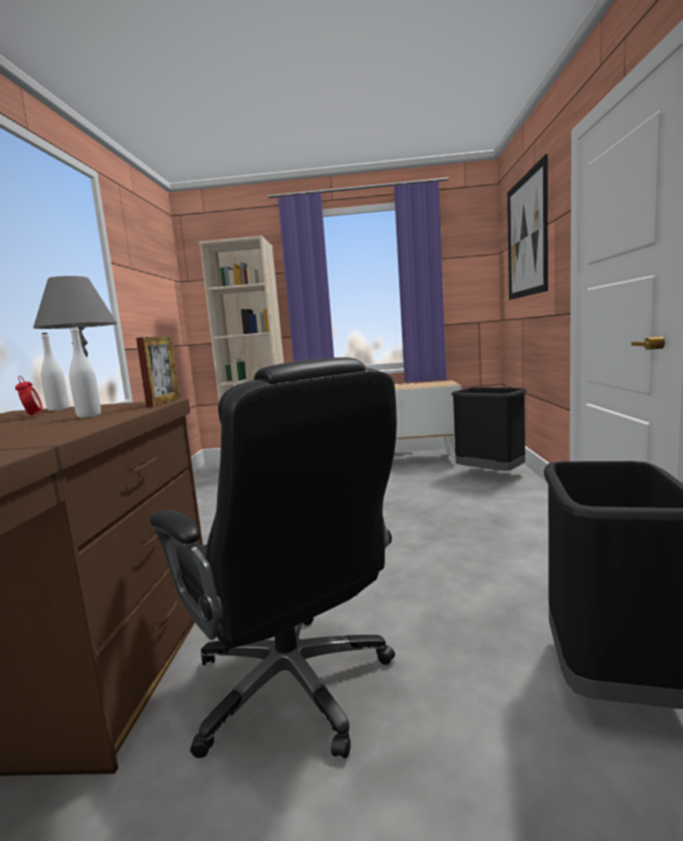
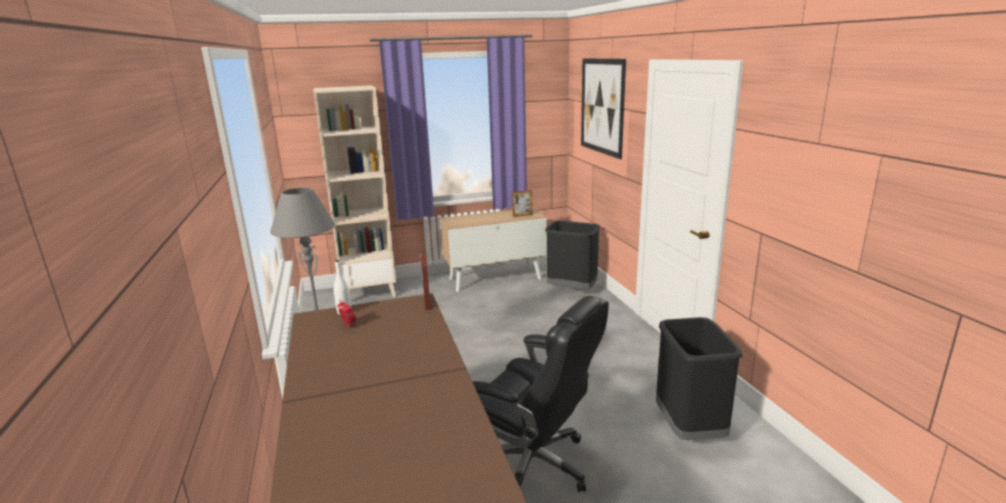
camera: 20 degrees left, 10 degrees up
white bottle [69,326,101,418] -> none
none -> picture frame [512,190,533,217]

